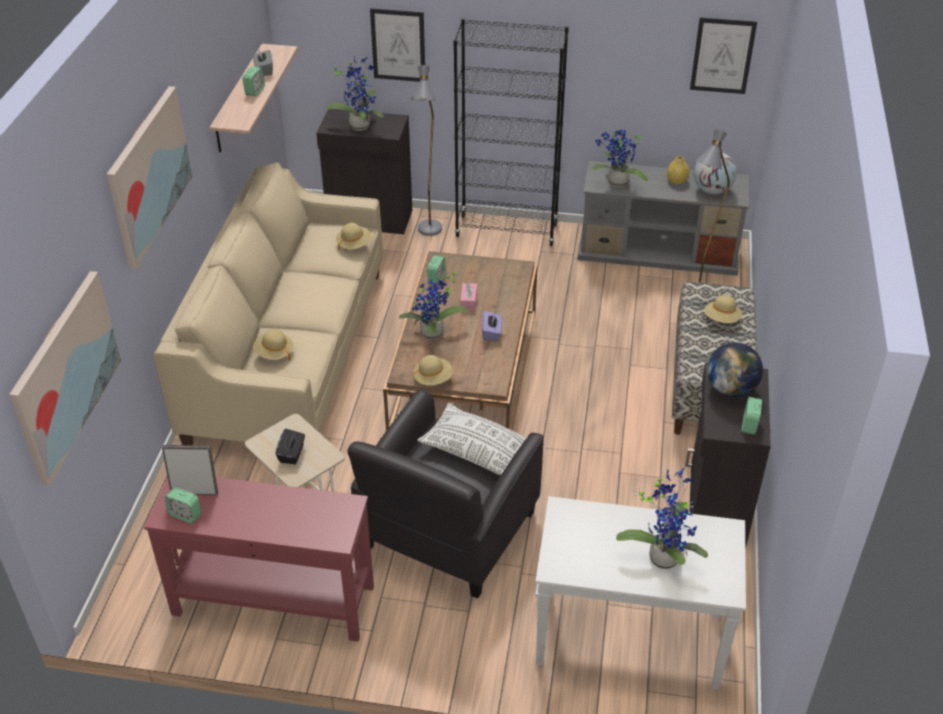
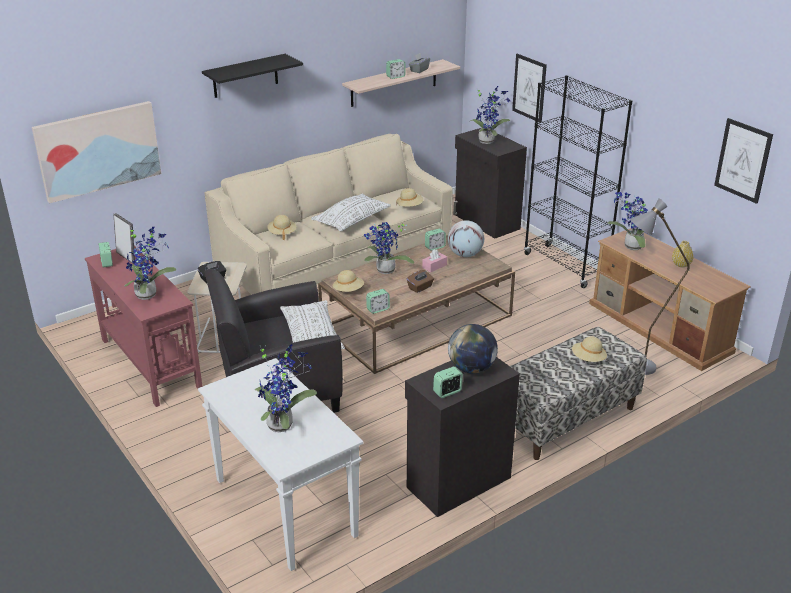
camera: 45 degrees right, 10 degrees down
picture [107,86,193,268] -> black shelf [202,54,303,98]
grey floor lamp [410,65,442,236] -> none
purple tissue box [482,311,502,341] -> brown tissue box [407,270,434,293]
grey tv stand [577,161,750,276] -> brown tv stand [589,228,751,371]
globe [694,153,737,194] -> globe moved to [448,220,484,257]
none -> potted plant [125,227,176,300]
none -> white pillow [311,194,391,231]
none -> alarm clock [366,289,390,314]

